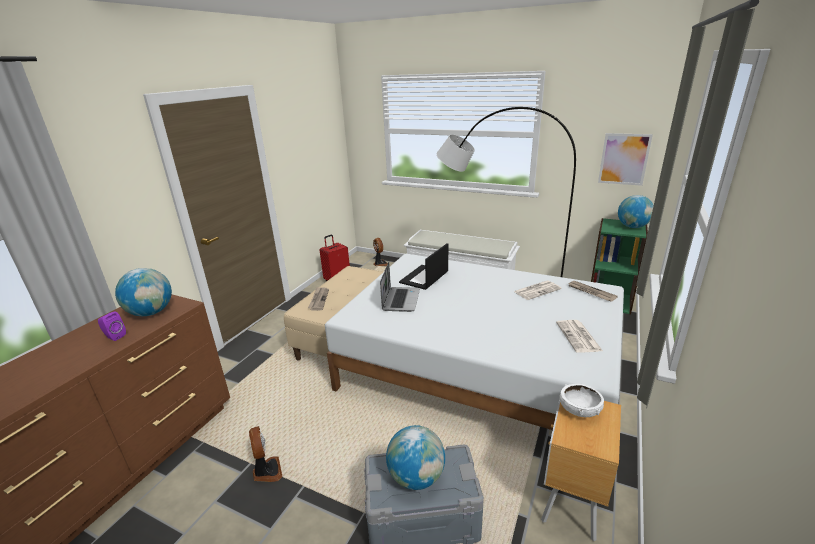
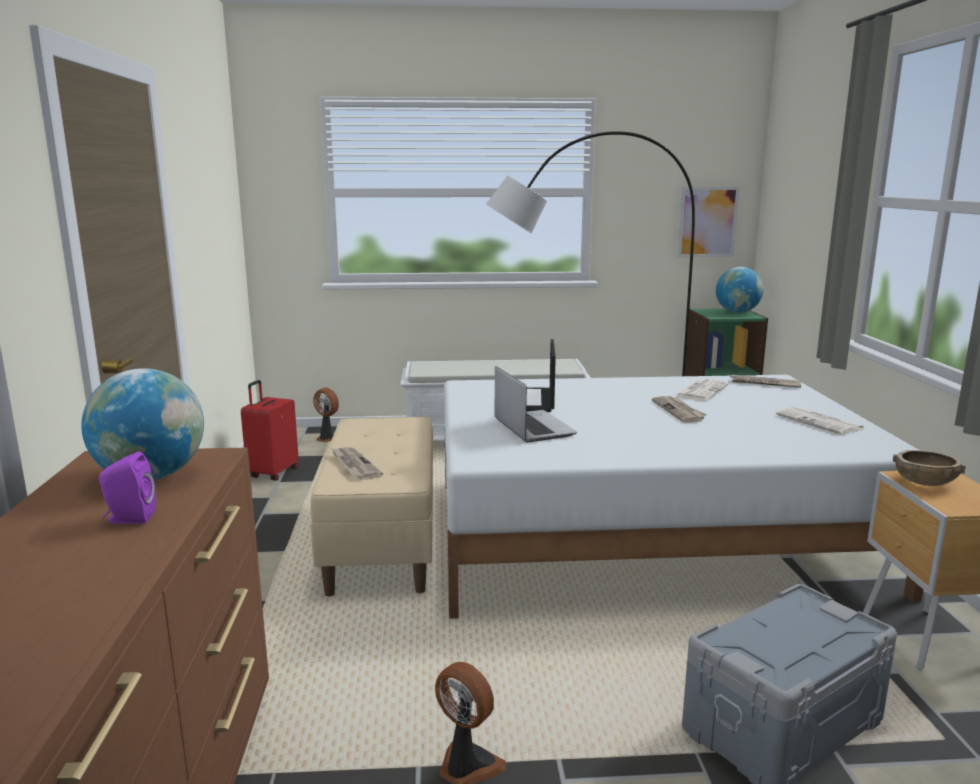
camera: 30 degrees left, 10 degrees down
globe [386,425,445,490] -> none
white bowl [560,383,604,417] -> brown bowl [893,450,966,486]
none -> newspaper [652,396,706,423]

